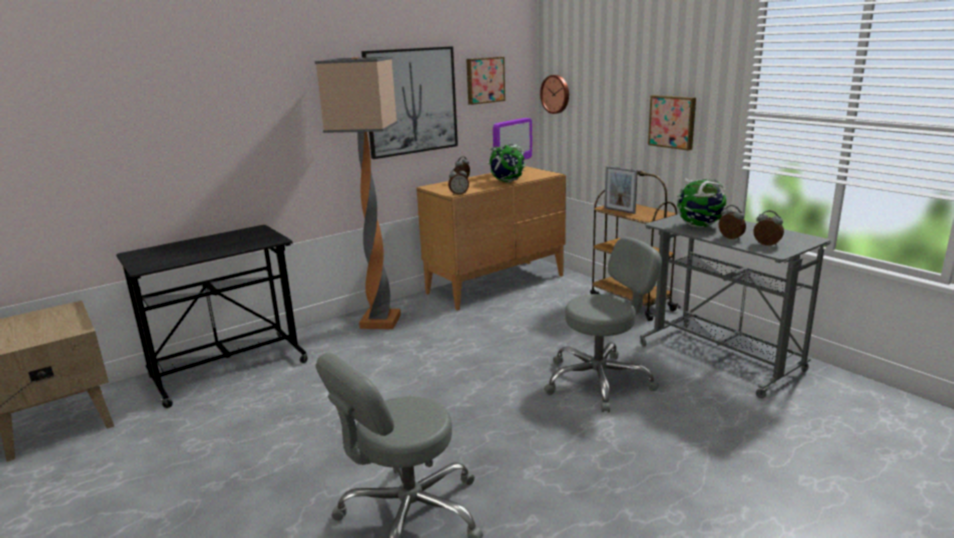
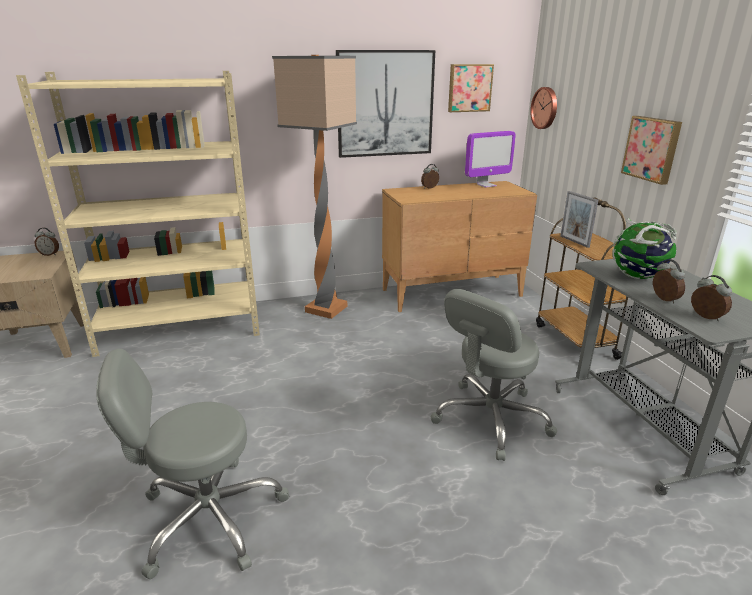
camera: 20 degrees right, 5 degrees up
black desk [116,225,308,408] -> beige bookcase [16,71,260,357]
alarm clock [448,167,469,195] -> alarm clock moved to [35,228,59,256]
globe [488,143,526,183] -> none
grey office chair [544,237,662,412] -> grey office chair turned 135 degrees clockwise [431,289,557,461]

